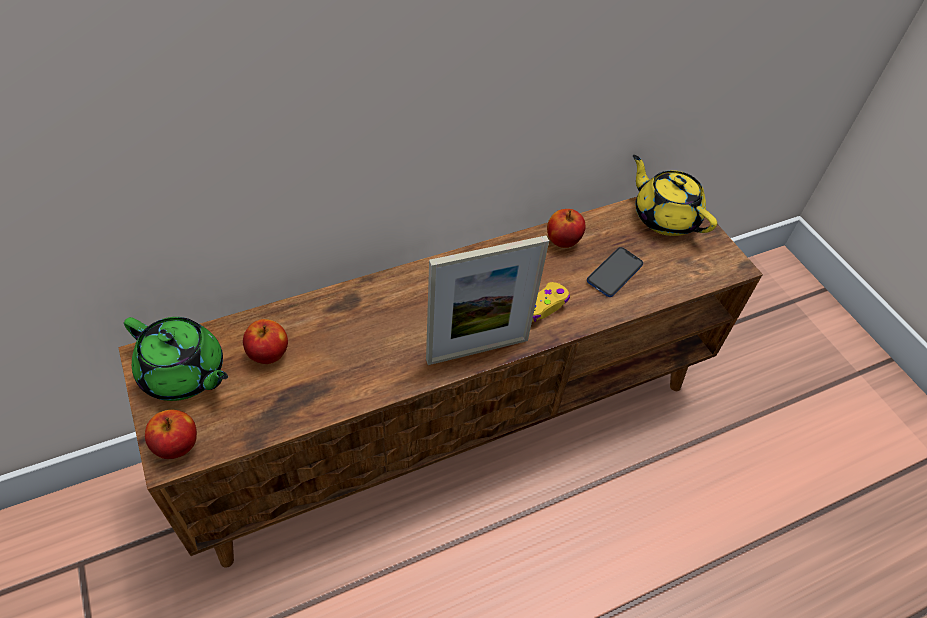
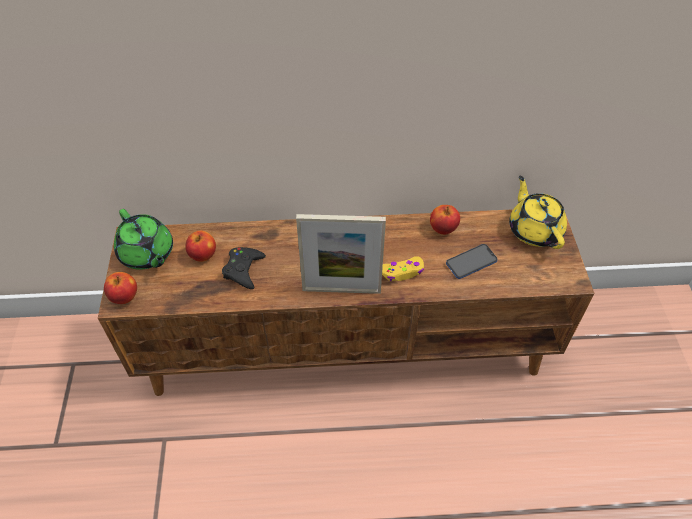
camera: 25 degrees right, 0 degrees up
none -> black game controller [222,247,266,289]

